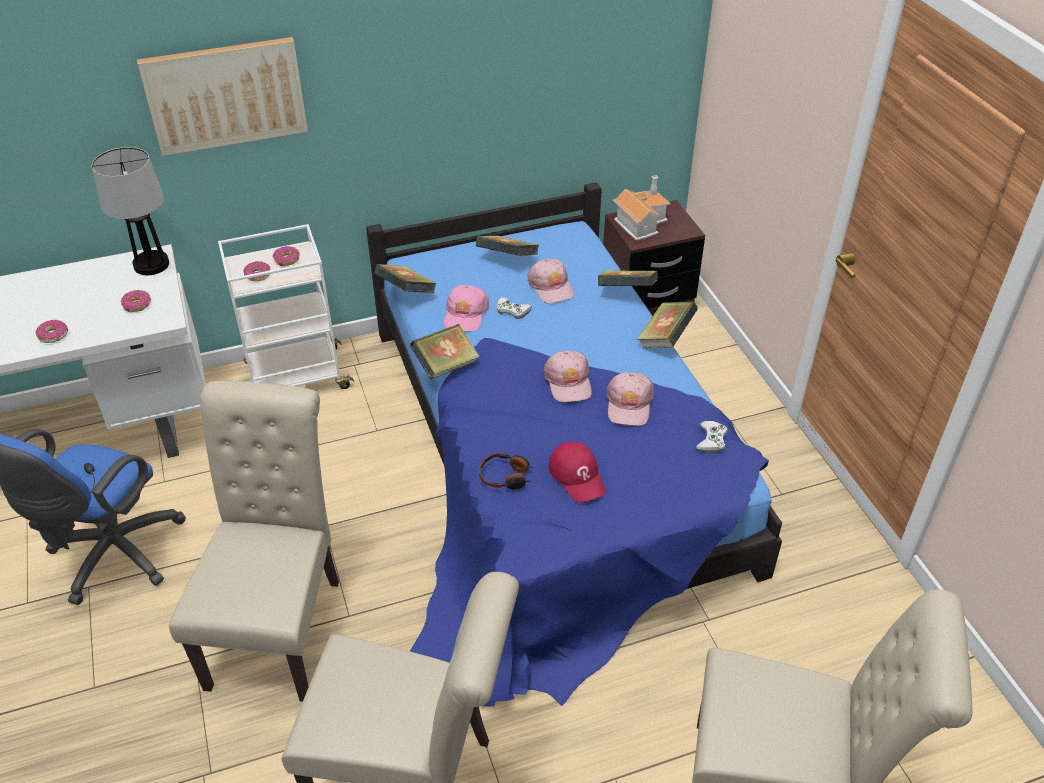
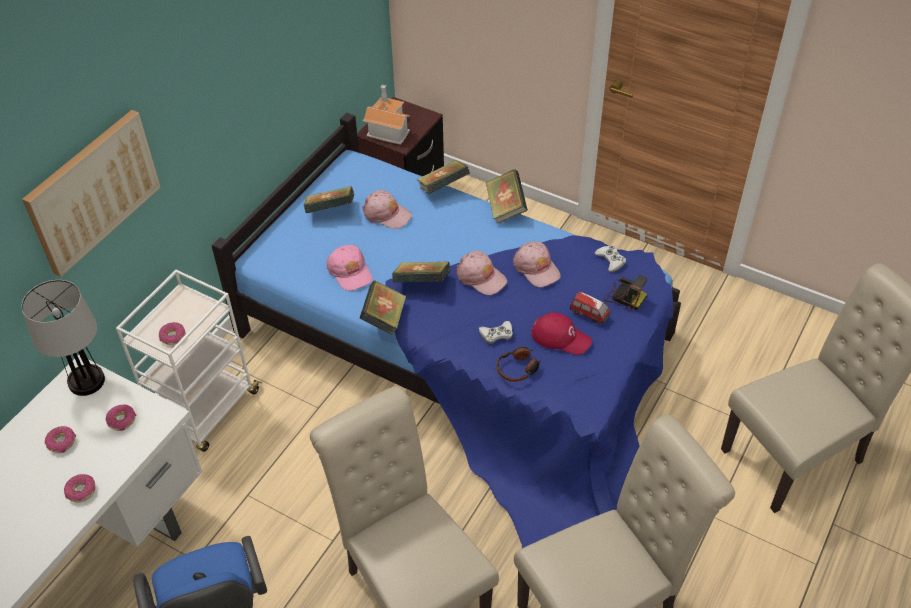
camera: 40 degrees left, 5 degrees up
donut [273,246,300,266] -> donut moved to [45,426,76,453]
book [374,264,437,293] -> book moved to [392,262,451,283]
white game controller [496,297,532,319] -> white game controller moved to [479,321,513,344]
none -> toy car [570,292,611,324]
none -> camera [604,275,647,310]

